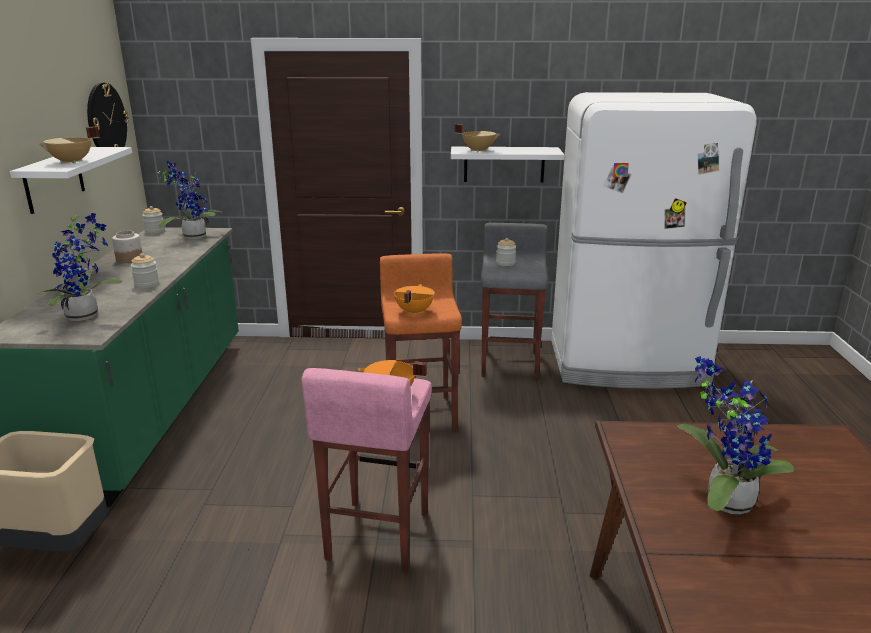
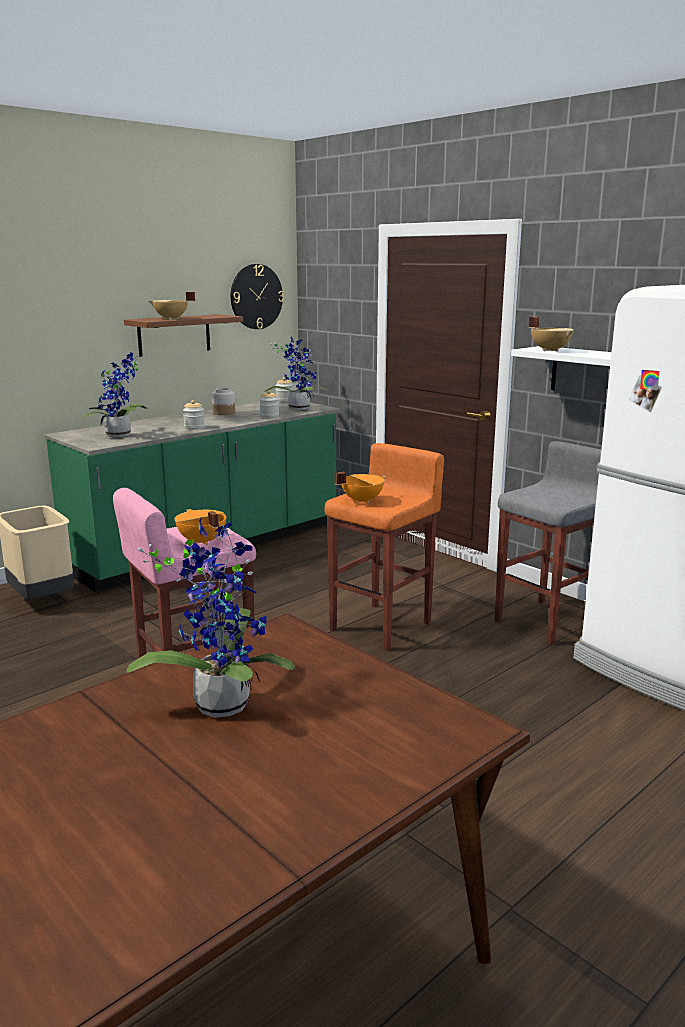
camera: 45 degrees right, 5 degrees down
white shelf [10,147,132,214] -> brown shelf [124,314,243,357]
jar [496,238,516,266] -> jar moved to [259,390,279,418]

